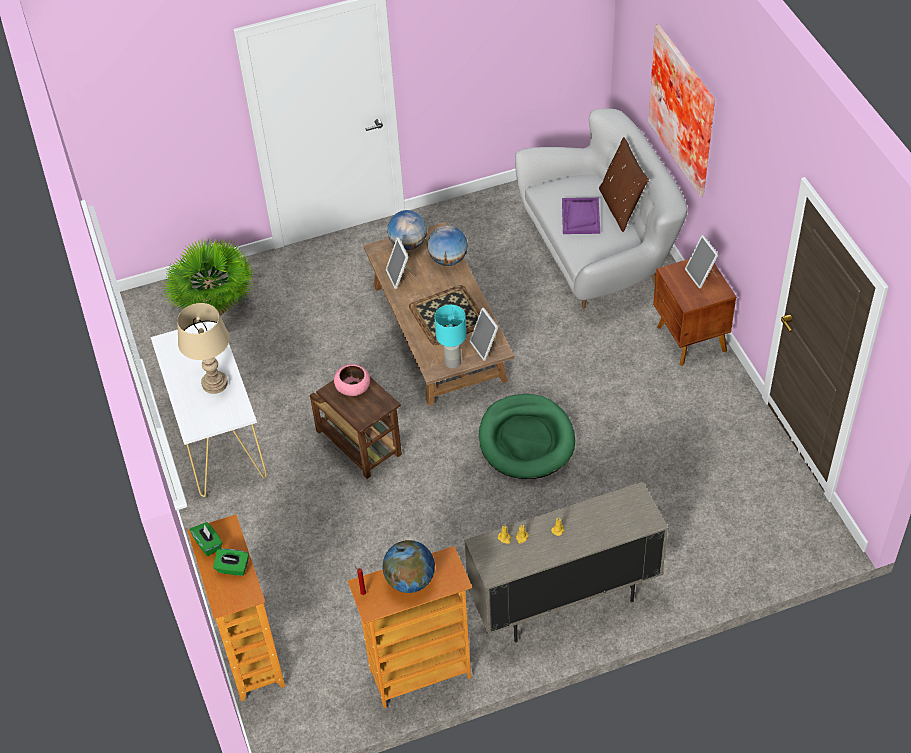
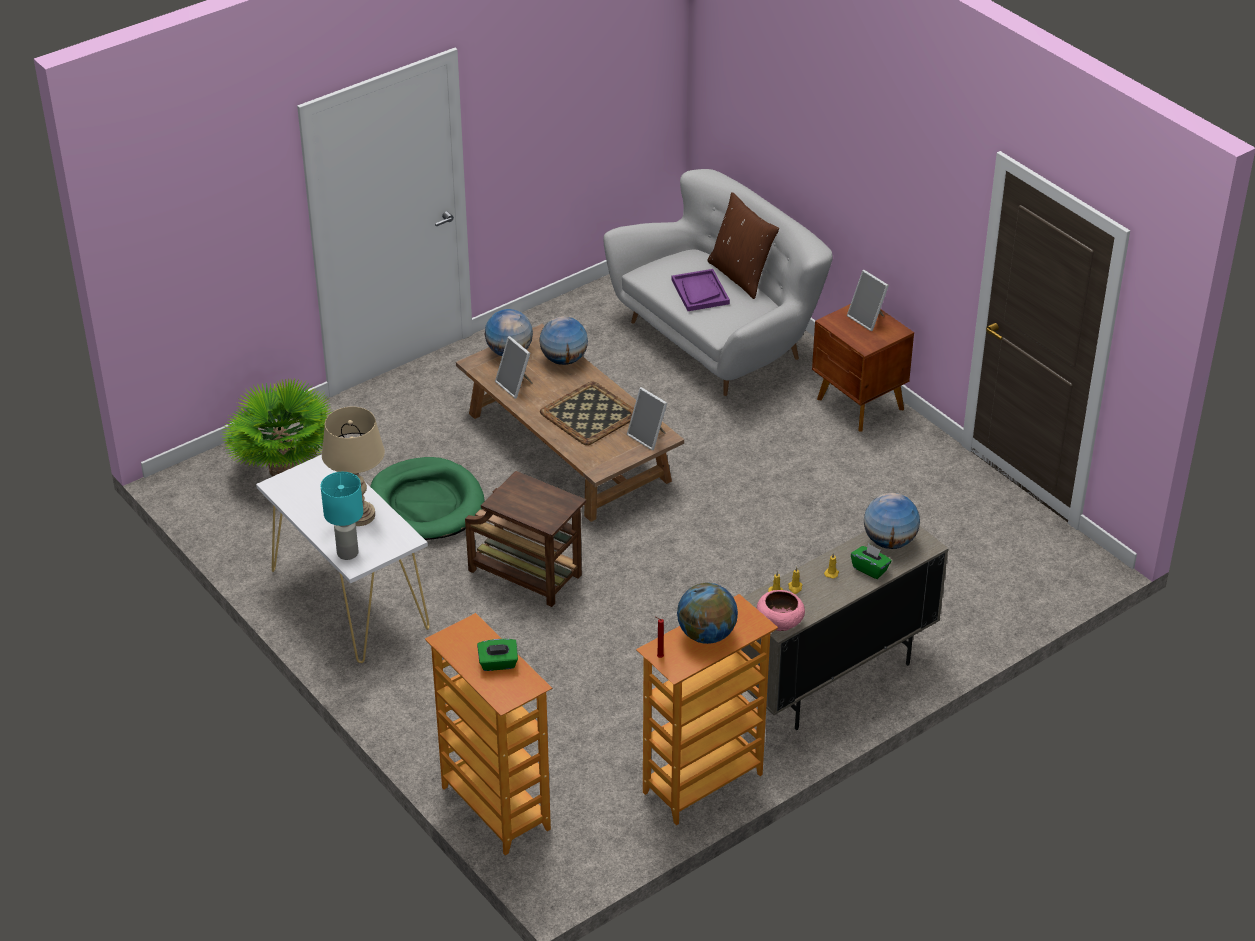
camera: 20 degrees left, 10 degrees down
green tissue box [190,522,222,556] -> green tissue box moved to [851,543,892,579]
pink bowl [334,364,370,396] -> pink bowl moved to [757,590,805,631]
turquoise table lamp [434,305,466,369] -> turquoise table lamp moved to [321,472,363,560]
green dog bed [479,394,575,479] -> green dog bed moved to [370,457,485,540]
picture [648,24,715,197] -> none
none -> globe [864,493,920,549]

